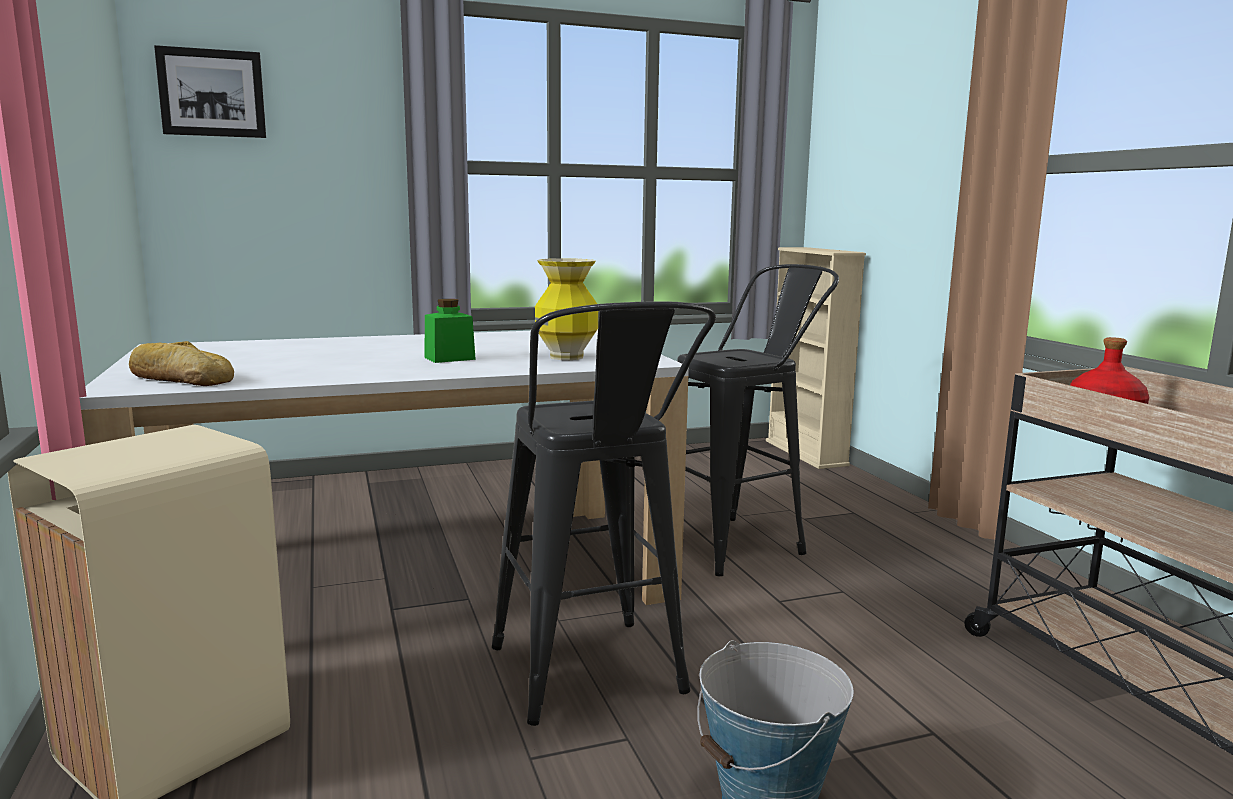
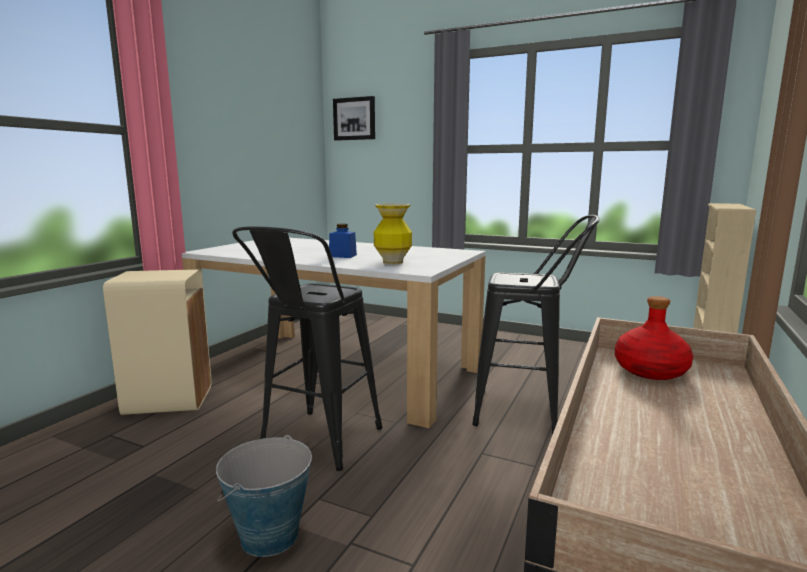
camera: 45 degrees right, 0 degrees up
bread [129,341,234,386] -> none
green jar [424,299,476,363] -> blue jar [329,224,357,258]

